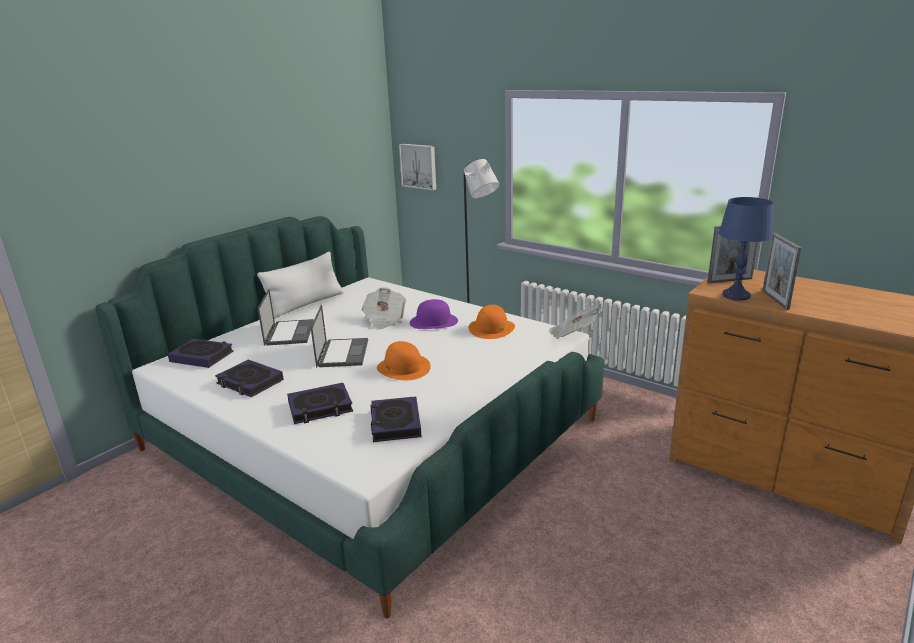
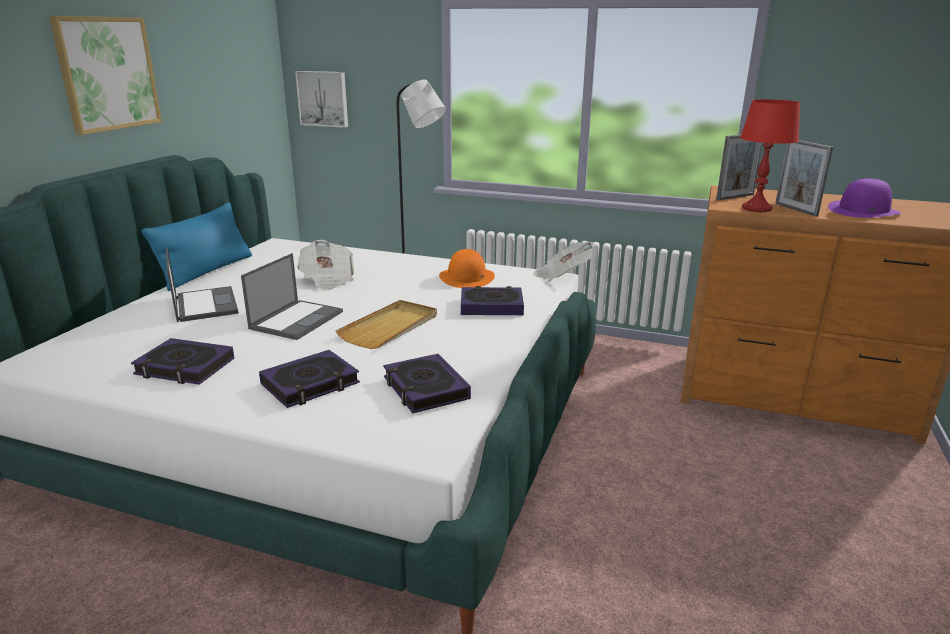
camera: 20 degrees left, 0 degrees up
book [168,339,234,368] -> book moved to [461,286,524,315]
white pillow [257,251,344,318] -> blue pillow [142,202,252,291]
laptop [311,305,368,367] -> laptop turned 45 degrees clockwise [241,253,343,340]
orange hat [377,341,431,380] -> beige tray [335,300,437,349]
purple hat [410,299,458,329] -> purple hat moved to [828,179,902,218]
blue table lamp [718,197,774,301] -> red table lamp [740,99,800,212]
none -> picture [49,16,162,135]

